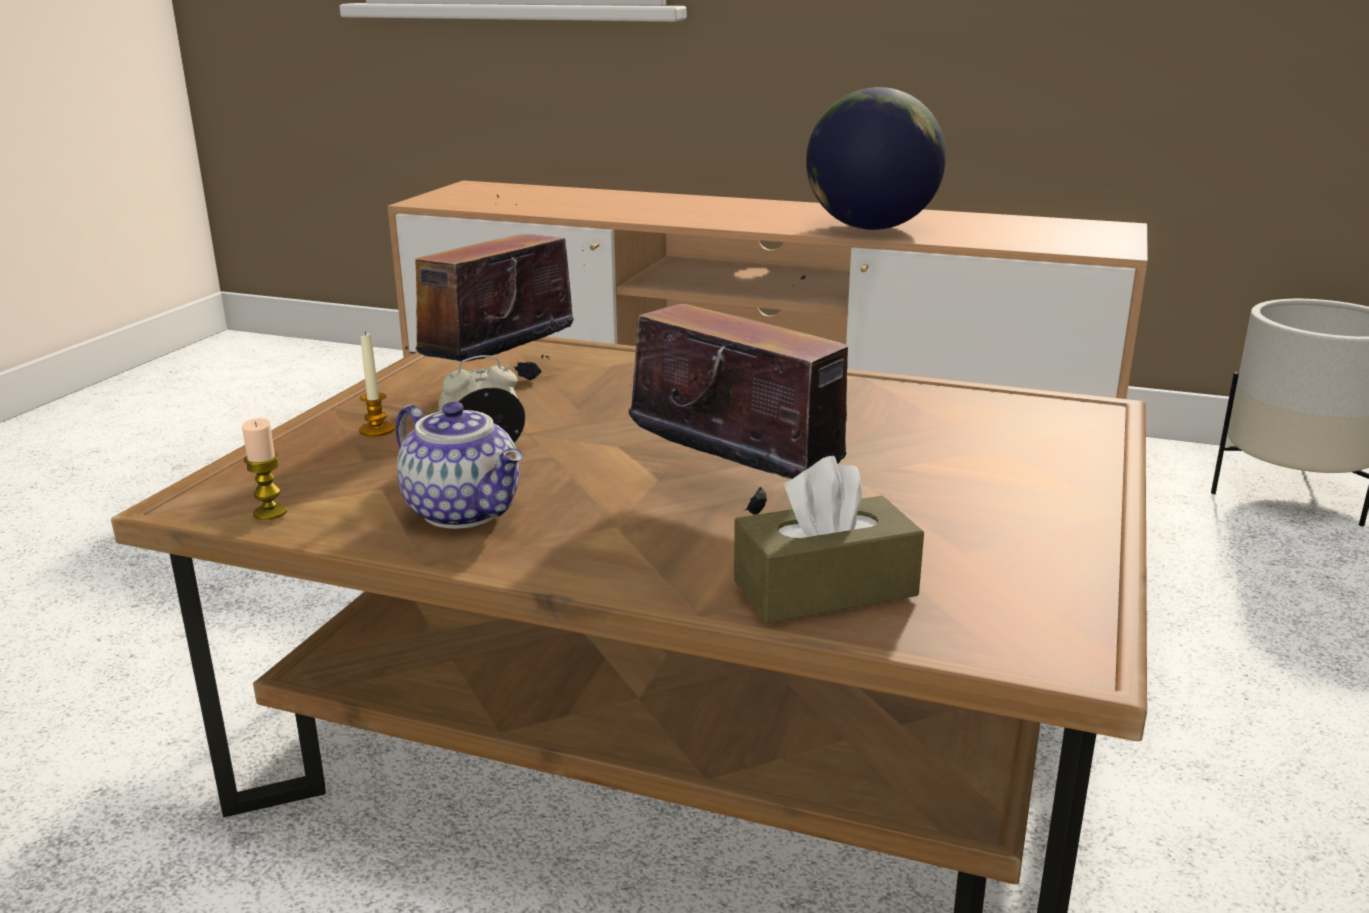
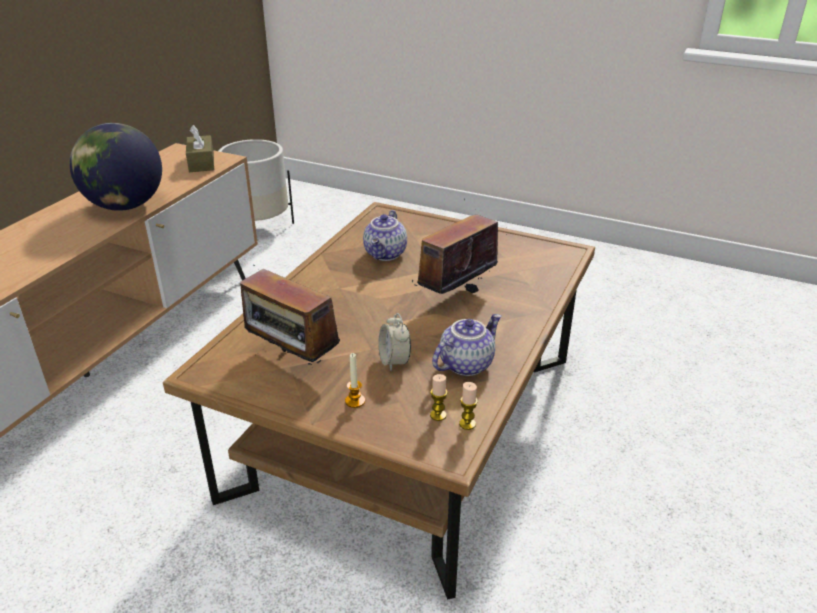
camera: 85 degrees left, 10 degrees up
brown tissue box [734,456,924,623] -> brown tissue box moved to [186,125,214,172]
none -> teapot [363,210,407,261]
none -> candle [430,374,447,421]

